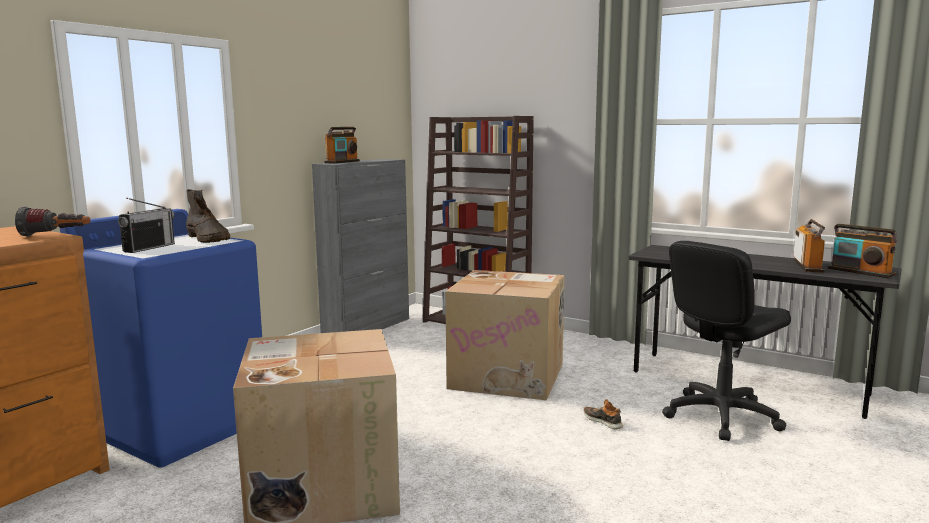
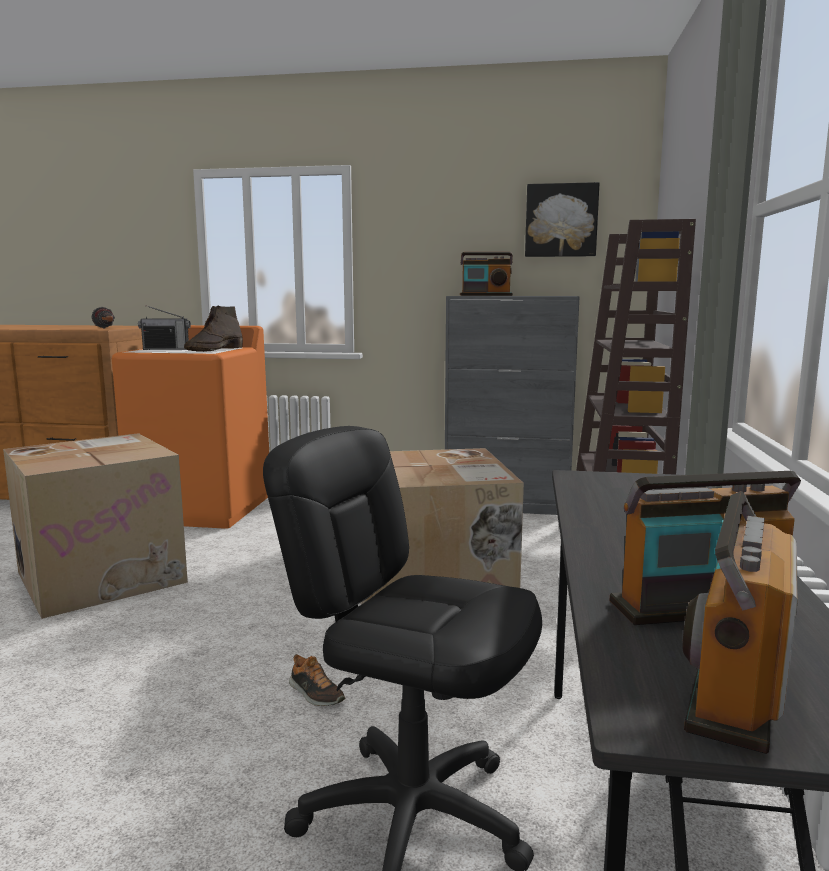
camera: 65 degrees right, 0 degrees up
blue washing machine [60,209,262,468] -> orange washing machine [112,325,269,529]
shoe [583,399,623,429] -> shoe turned 105 degrees clockwise [289,654,345,706]
none -> picture [525,182,600,257]

